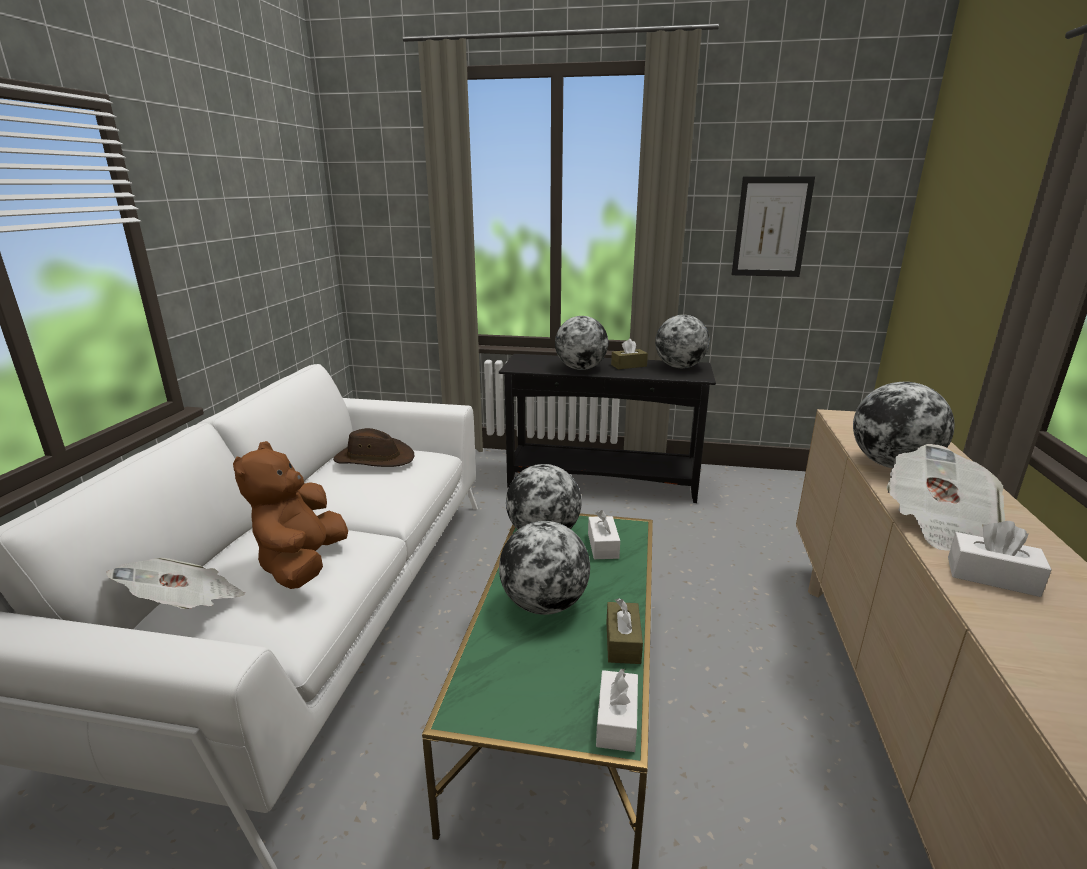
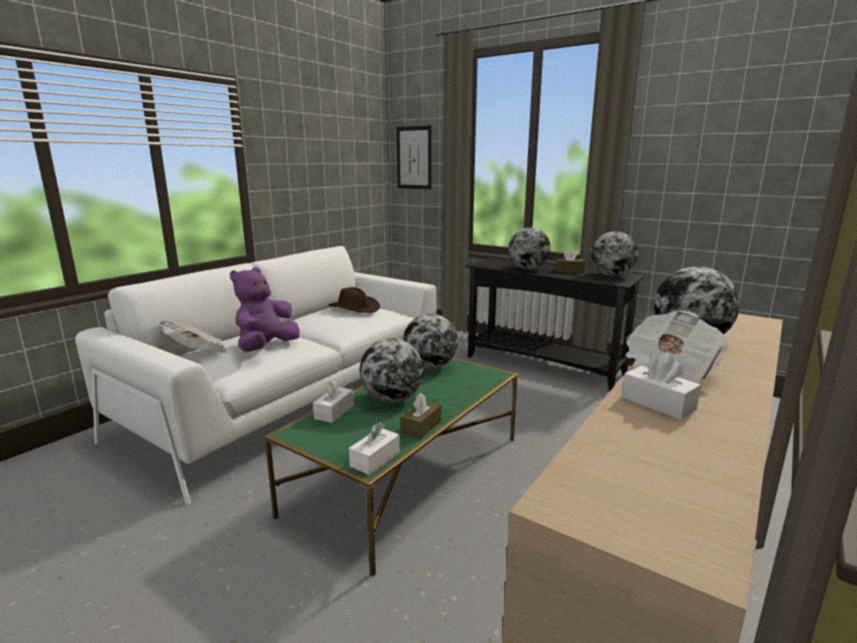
camera: 25 degrees right, 5 degrees down
brown plush toy [233,441,348,589] -> purple plush toy [230,267,300,352]
white tissue box [588,510,620,559] -> white tissue box moved to [313,379,354,423]
picture [732,176,815,277] -> picture moved to [397,125,432,189]

